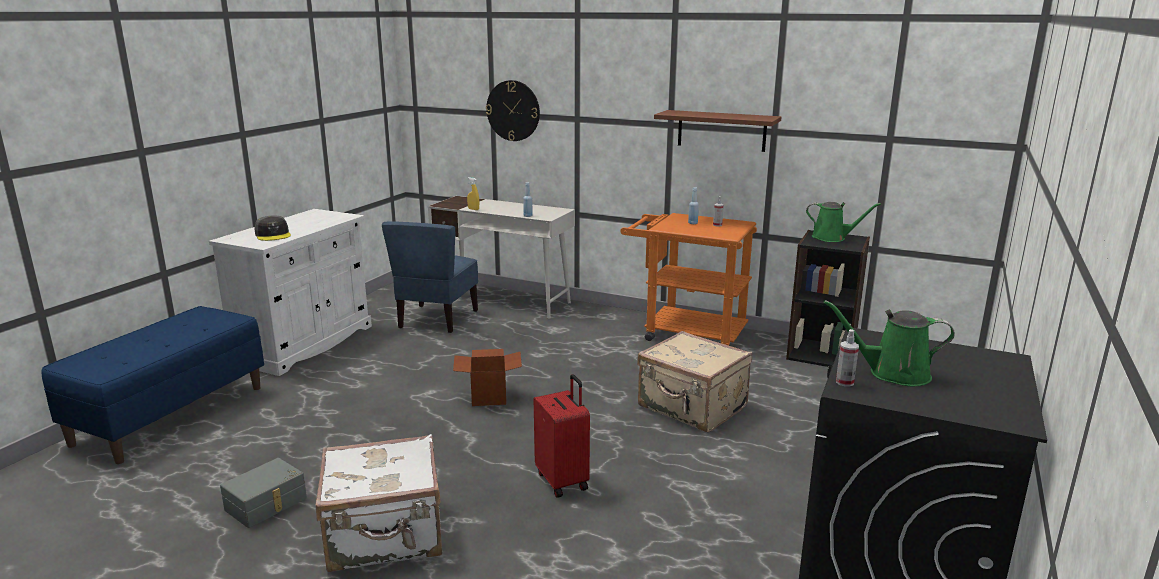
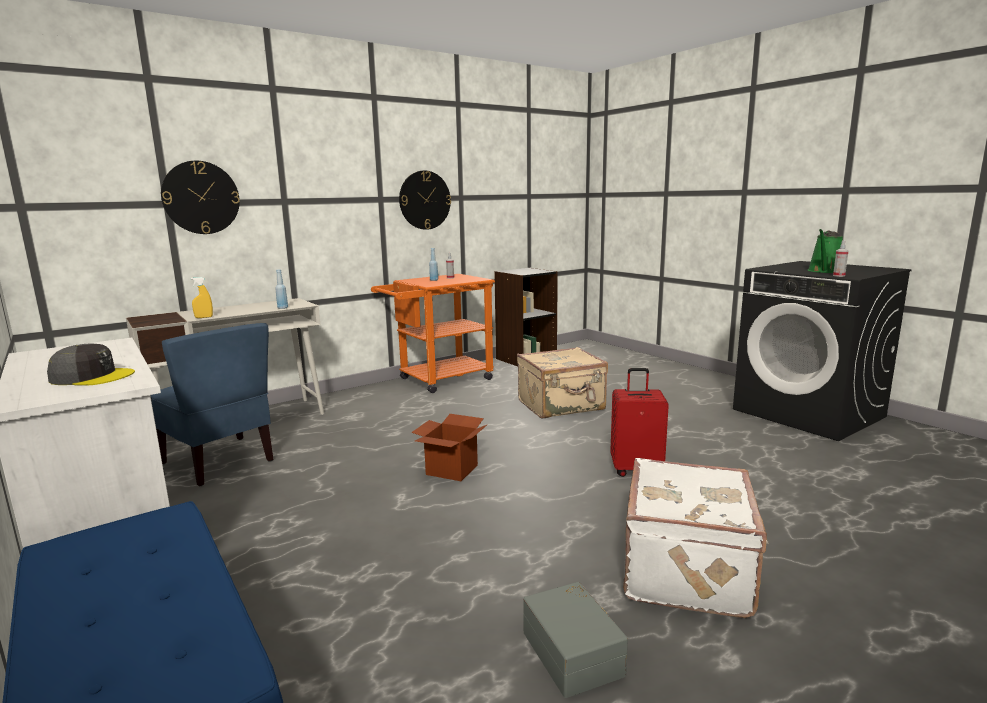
camera: 60 degrees left, 5 degrees down
brown shelf [654,110,781,152] -> wall clock [399,170,451,230]
green watering can [806,202,881,242] -> none

